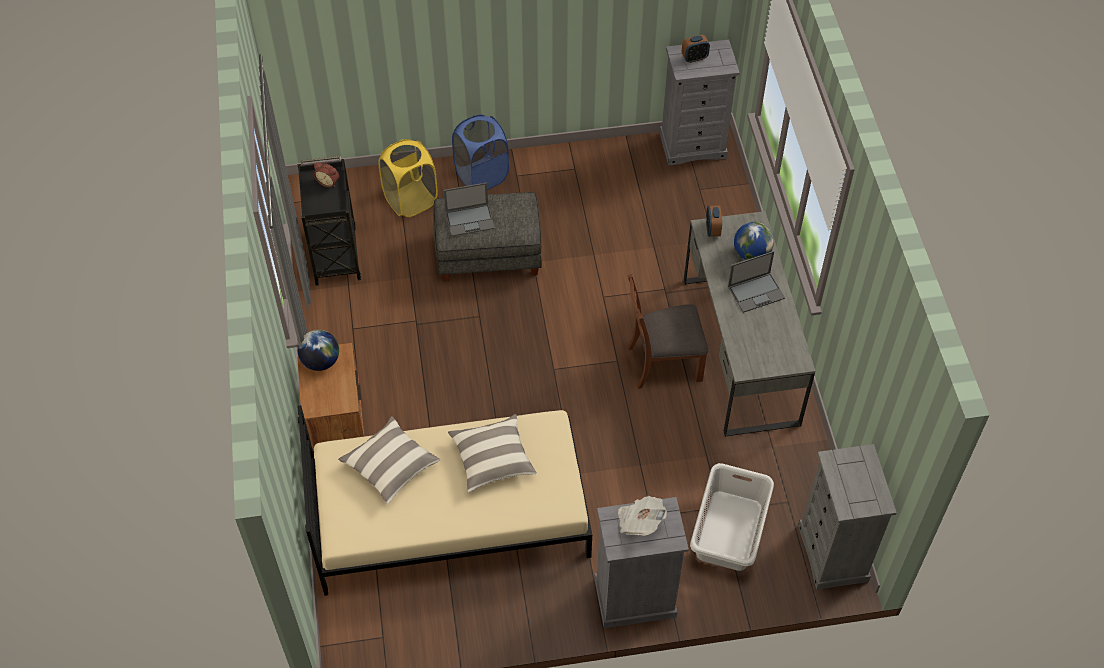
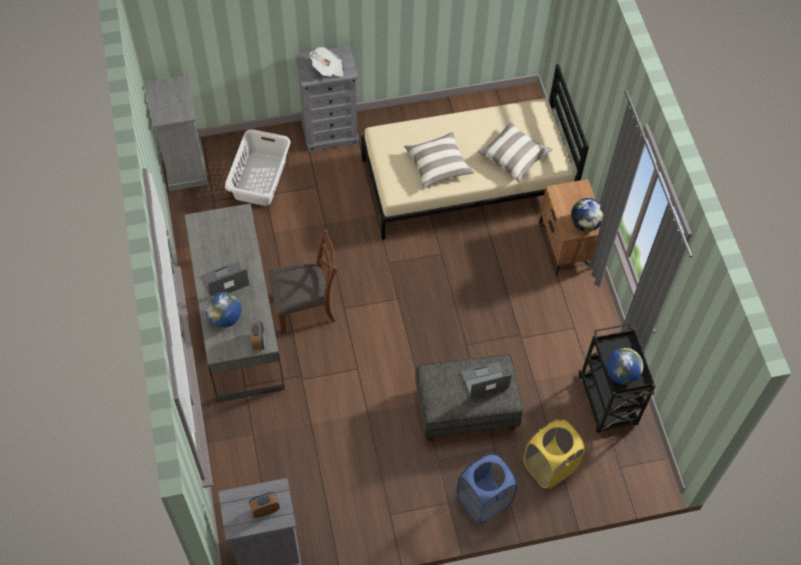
camera: 175 degrees right, 5 degrees up
alarm clock [314,162,339,187] -> globe [606,348,644,384]

